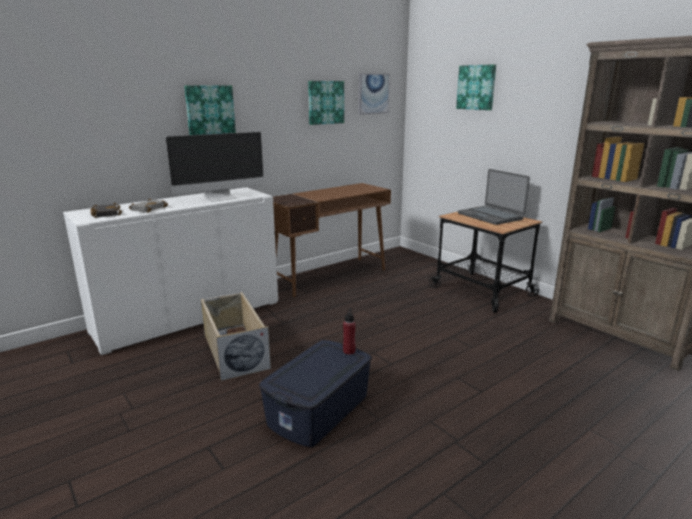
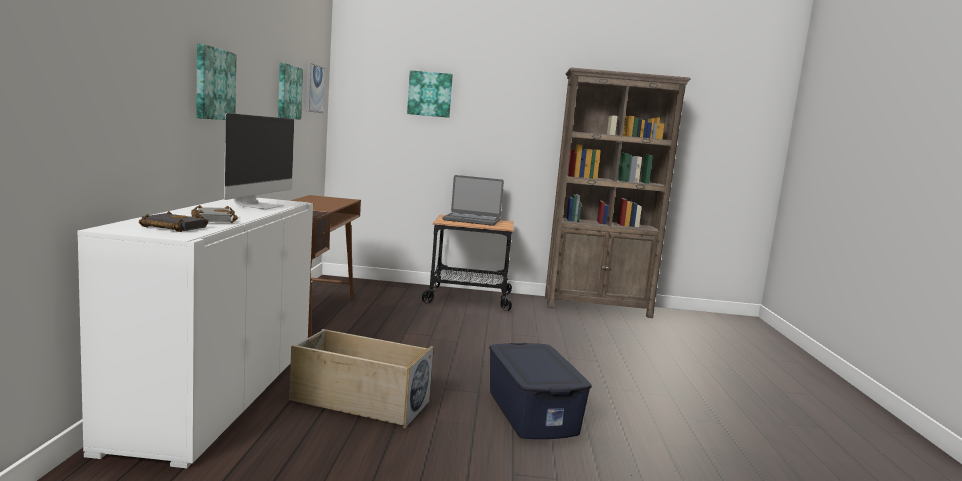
camera: 50 degrees left, 10 degrees down
red bottle [343,308,356,355] -> none

